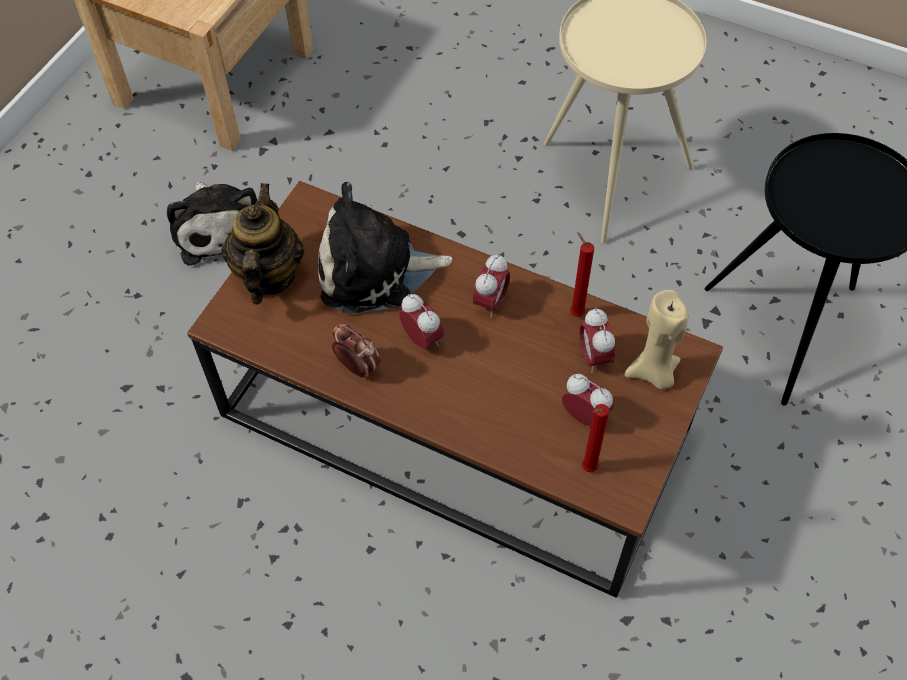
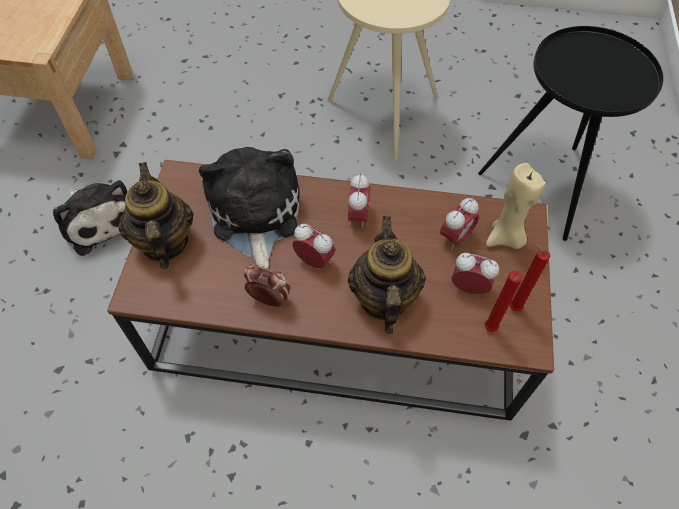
camera: 20 degrees left, 0 degrees up
plush toy [318,182,453,314] -> plush toy turned 105 degrees clockwise [199,147,299,269]
red candle [570,232,594,317] -> red candle moved to [510,243,550,311]
alarm clock [579,308,615,373] -> alarm clock turned 105 degrees counterclockwise [440,198,479,250]
none -> teapot [348,216,426,334]

